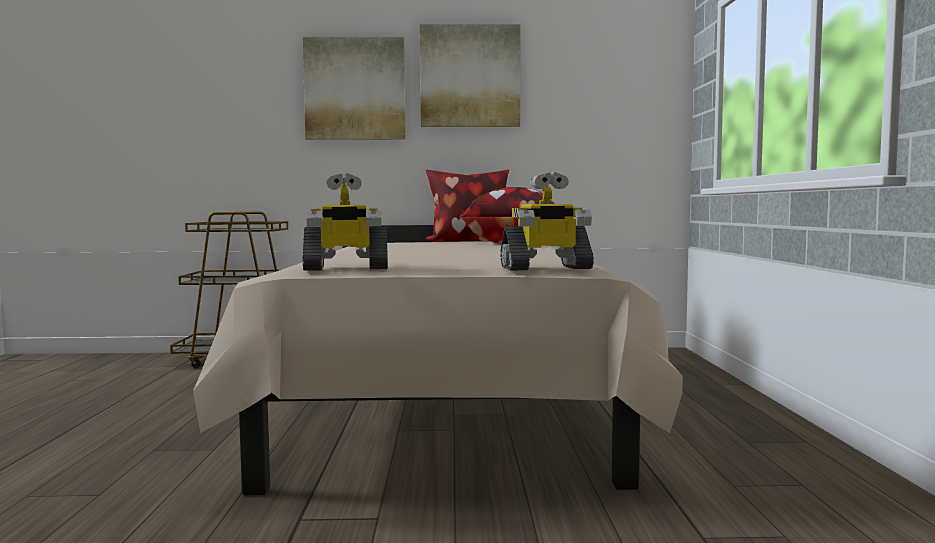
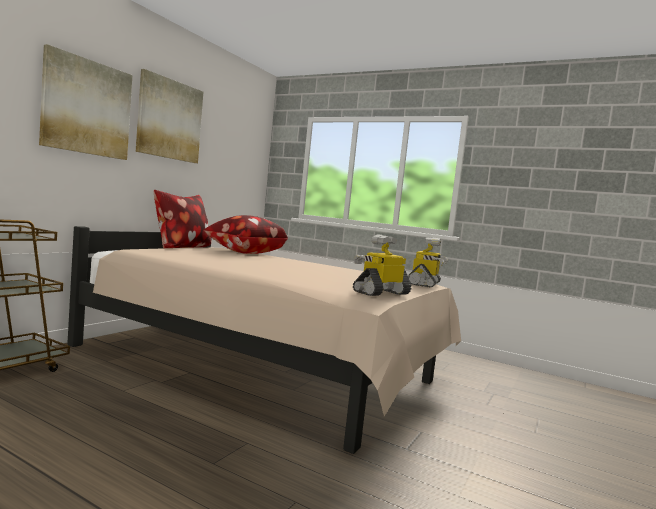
camera: 60 degrees left, 0 degrees up
toy robot [303,173,388,270] -> toy robot turned 150 degrees counterclockwise [353,234,411,296]

